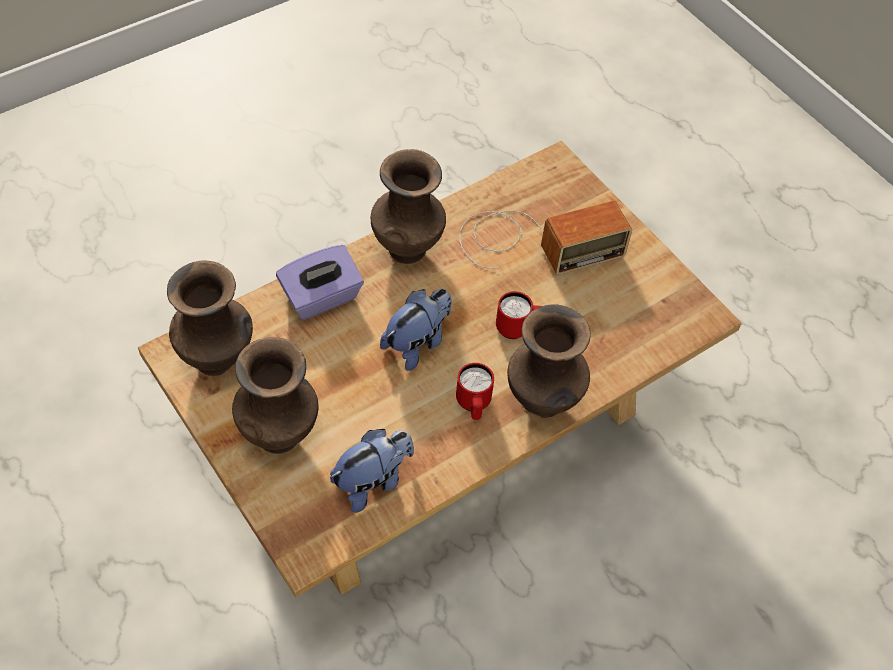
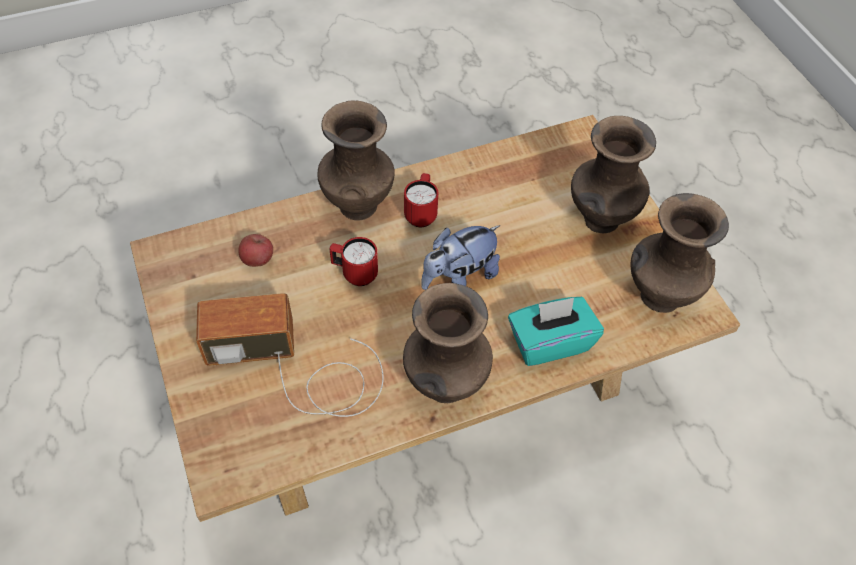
camera: 165 degrees left, 0 degrees up
purple tissue box [276,245,364,320] -> turquoise tissue box [508,297,604,366]
plush toy [330,429,414,513] -> none
none -> apple [239,234,273,267]

